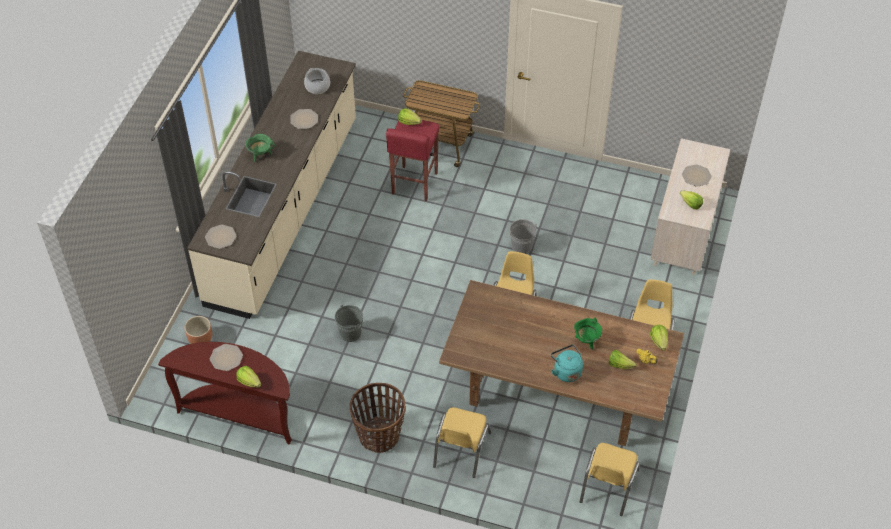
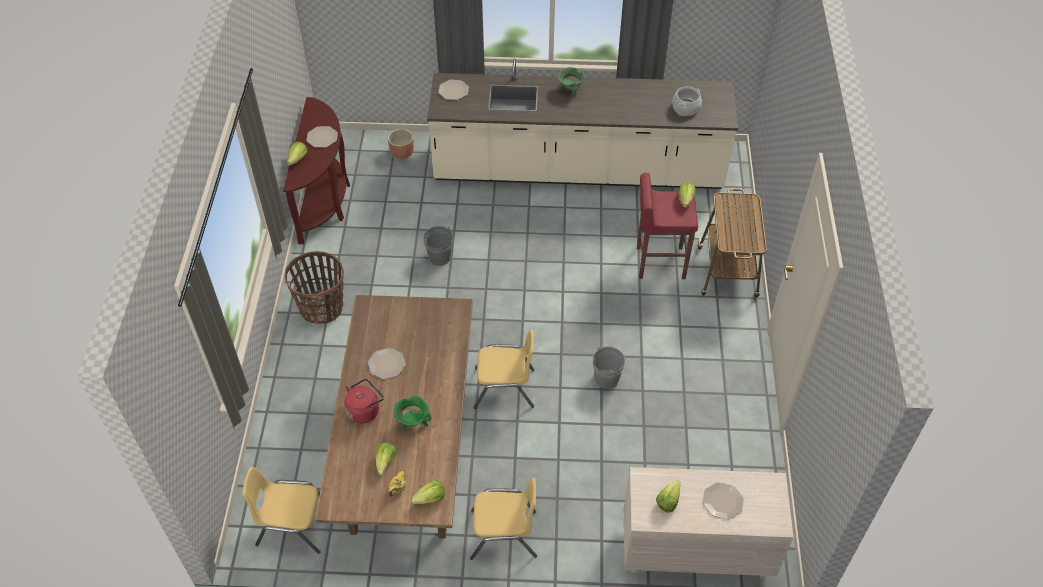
camera: 75 degrees right, 0 degrees up
plate [290,109,318,129] -> plate moved to [368,348,406,379]
yellow chair [433,407,491,478] -> none
turquoise kettle [551,345,583,382] -> red kettle [344,379,384,424]

